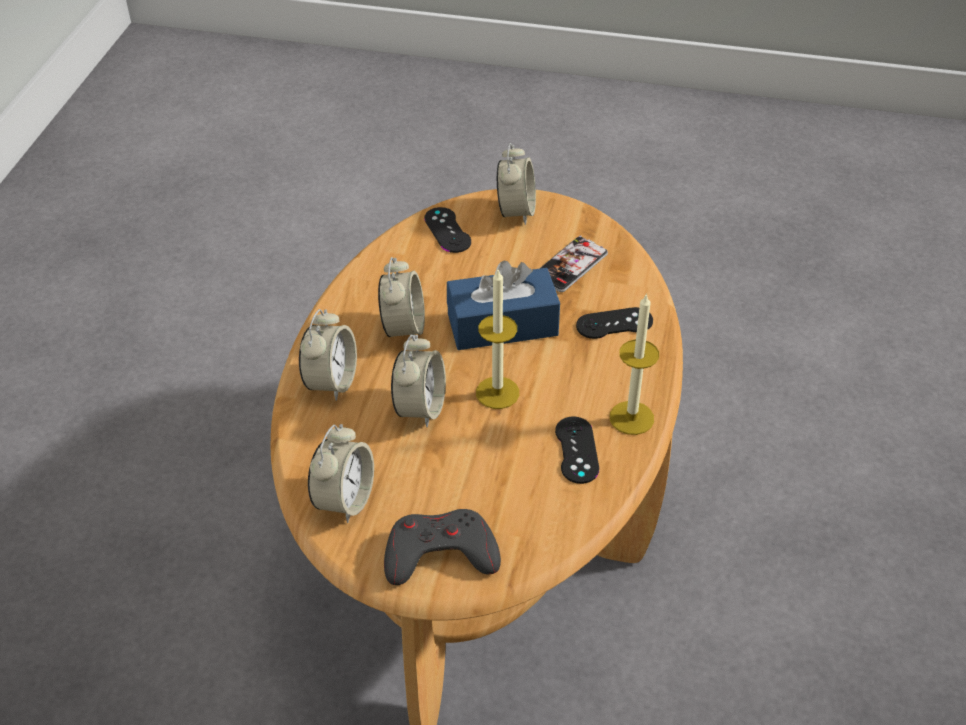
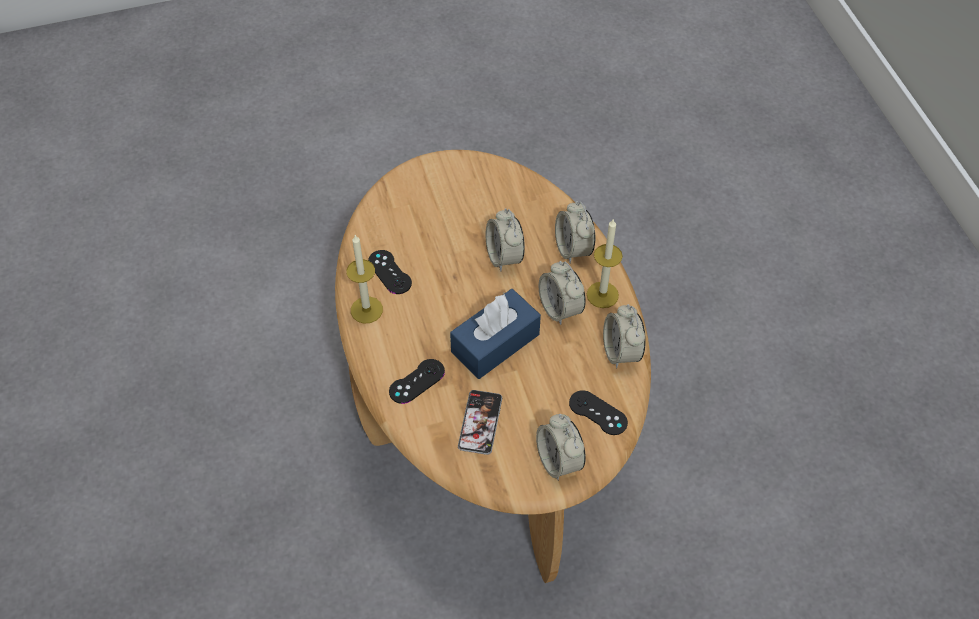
camera: 150 degrees right, 10 degrees up
alarm clock [308,424,374,523] -> alarm clock moved to [603,304,646,368]
grey game controller [384,509,501,585] -> none
candle [476,270,519,409] -> candle moved to [587,220,623,308]

